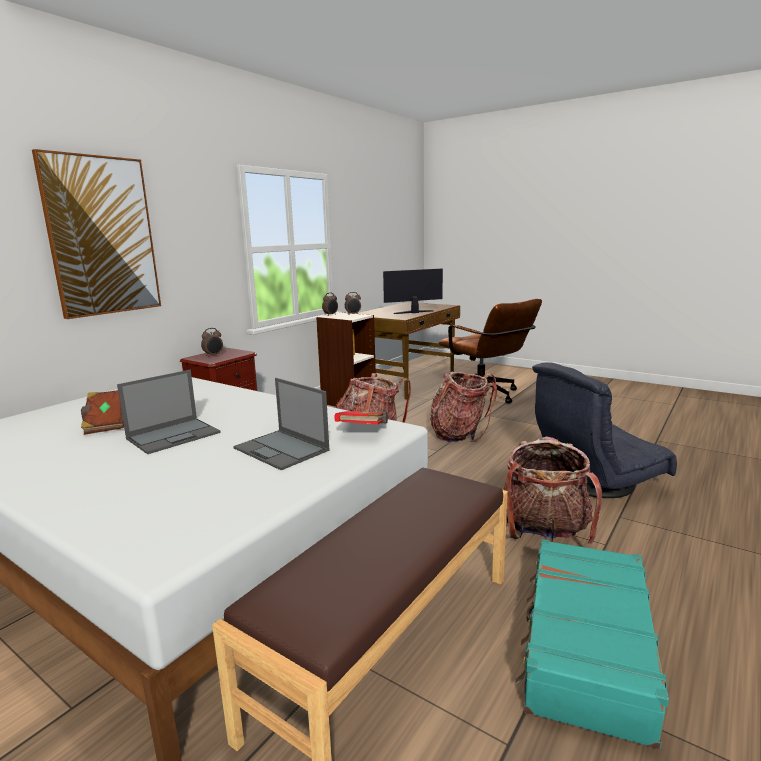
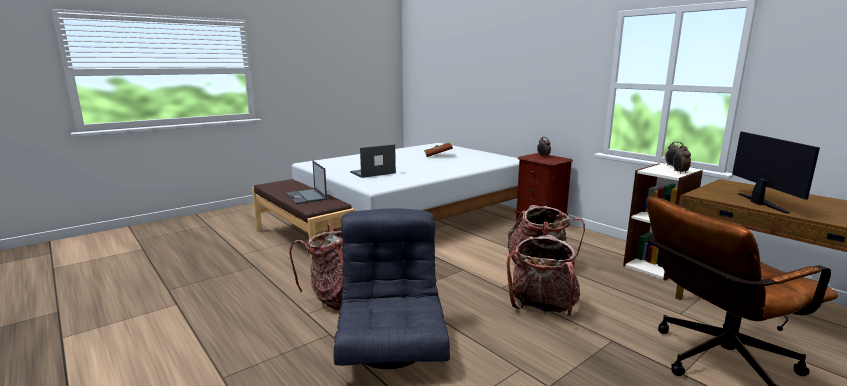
camera: 105 degrees right, 0 degrees up
picture [32,149,161,319] -> none
laptop [117,370,220,454] -> laptop moved to [286,161,327,204]
red book [334,411,389,424] -> none
turquoise suitcase [515,539,669,749] -> none

